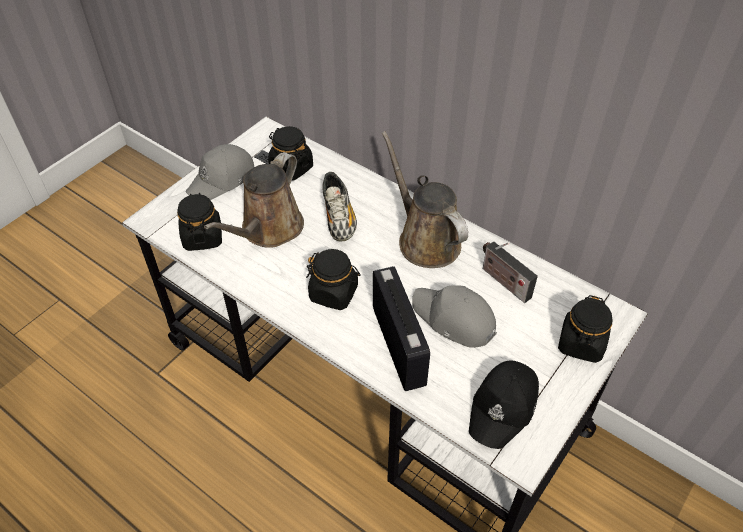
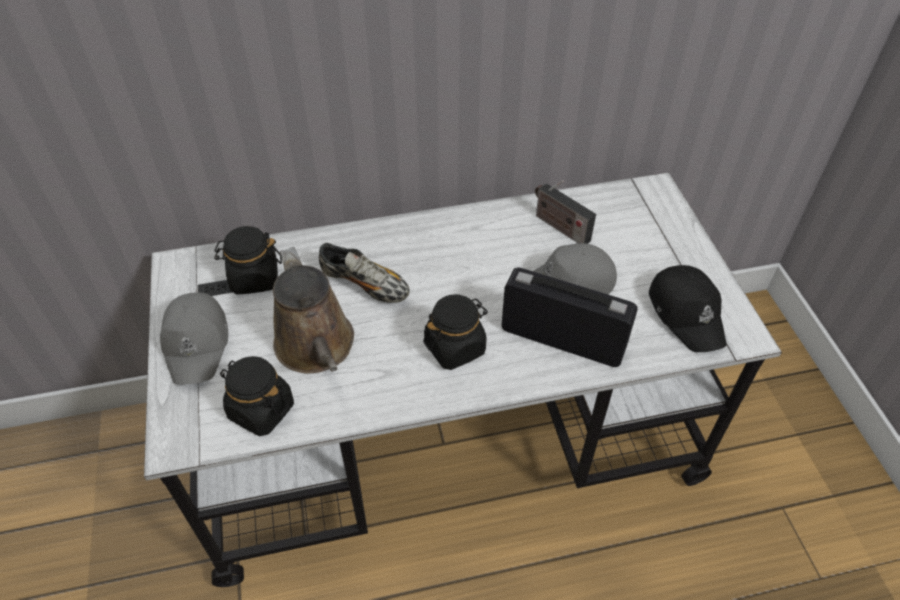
camera: 50 degrees left, 0 degrees up
brown watering can [382,131,468,268] -> none
radio [483,242,538,303] -> radio turned 45 degrees clockwise [535,180,596,244]
black jar [558,295,612,363] -> none

